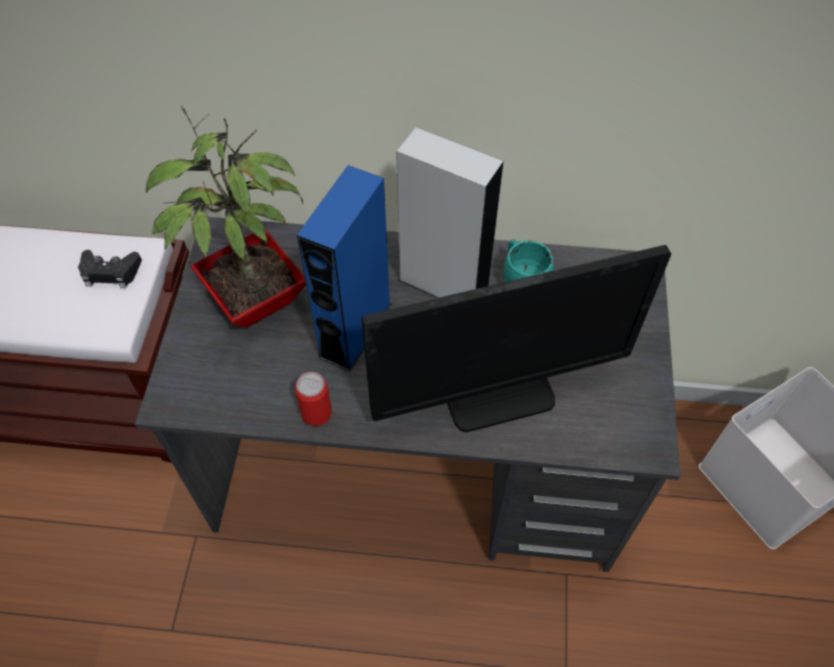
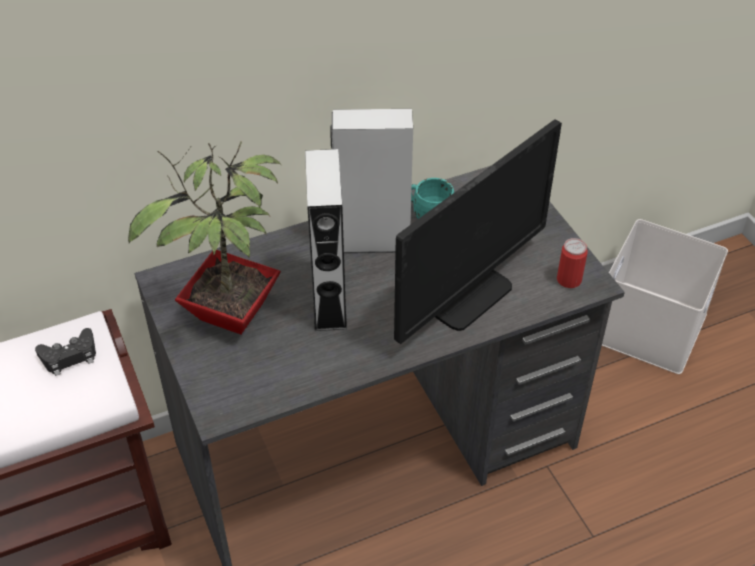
camera: 30 degrees left, 10 degrees down
can [295,372,332,426] -> can moved to [557,238,588,288]
blue speaker [297,165,391,372] -> grey speaker [305,149,347,331]

